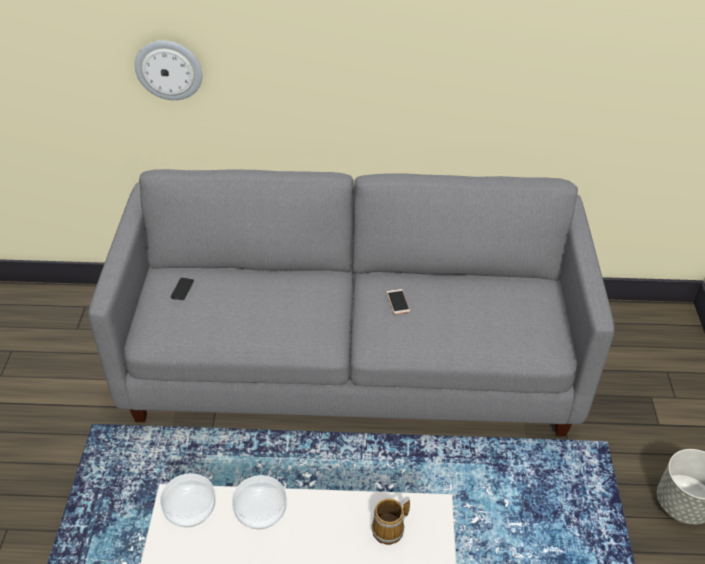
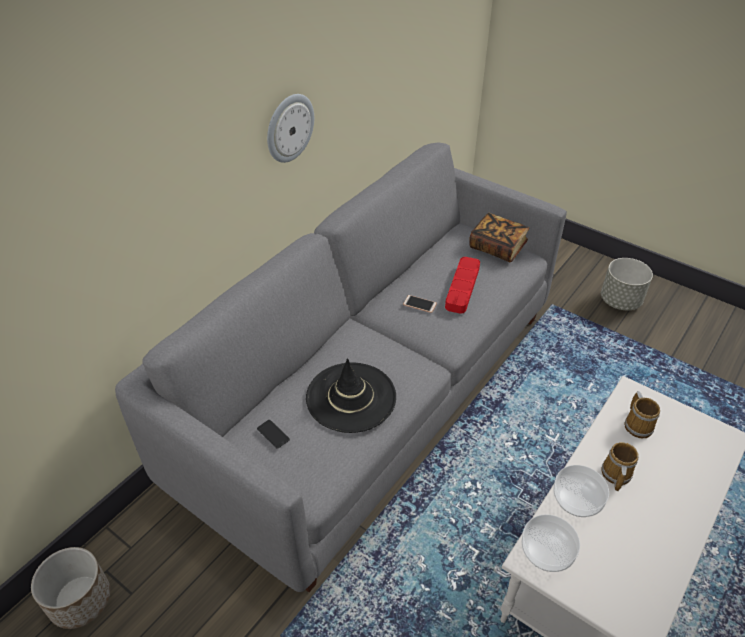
camera: 55 degrees left, 0 degrees up
wall clock [135,40,202,100] -> wall clock moved to [267,94,314,163]
none -> planter [31,547,110,629]
none -> black hat [306,358,396,433]
none -> red tray [445,257,480,314]
none -> book [469,213,529,262]
none -> mug [601,442,638,491]

